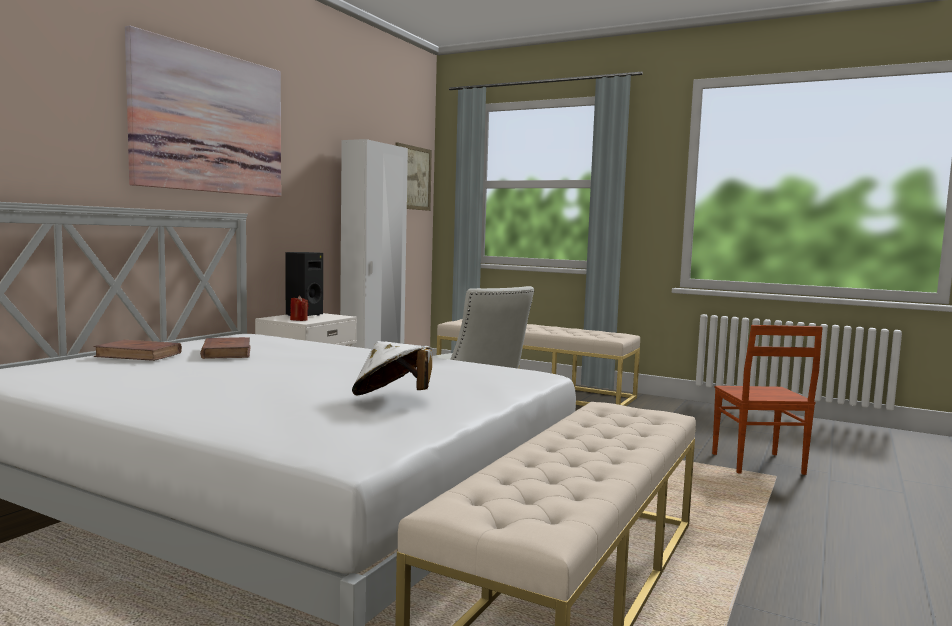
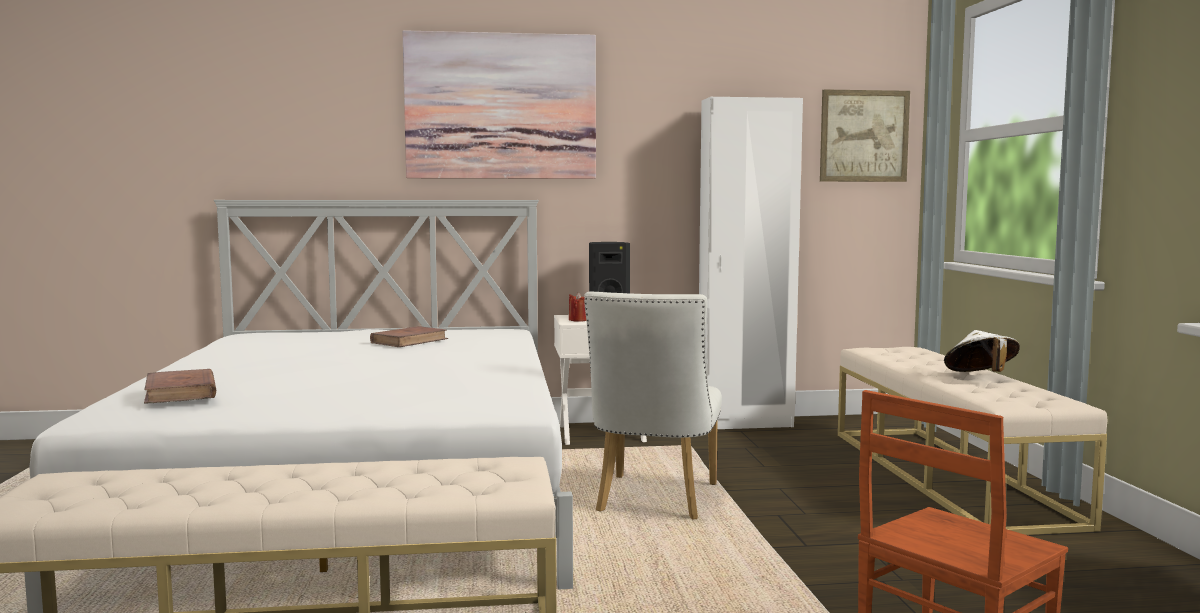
camera: 55 degrees right, 0 degrees up
brown book [93,340,182,361] -> brown book moved to [144,369,216,403]
white hat [352,341,432,395] -> white hat moved to [944,330,1020,372]

